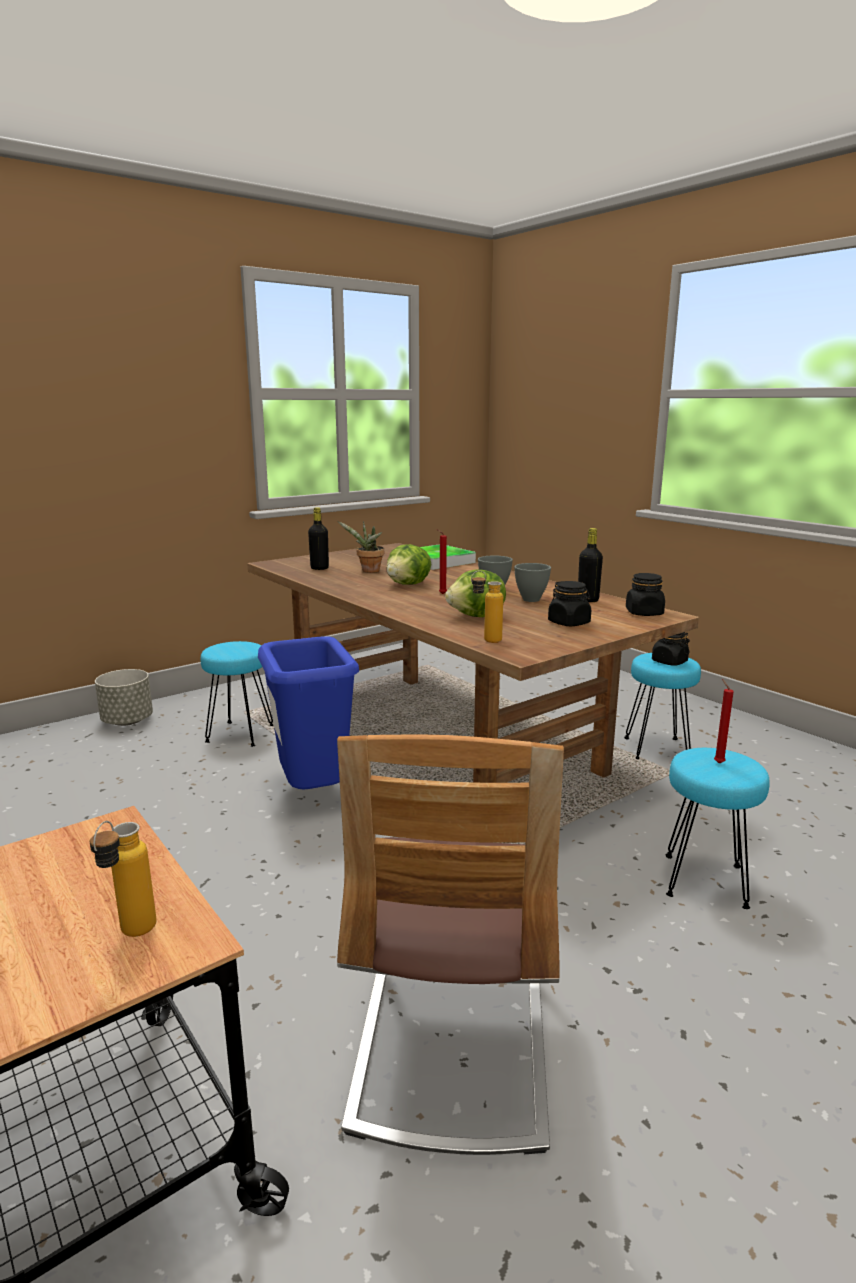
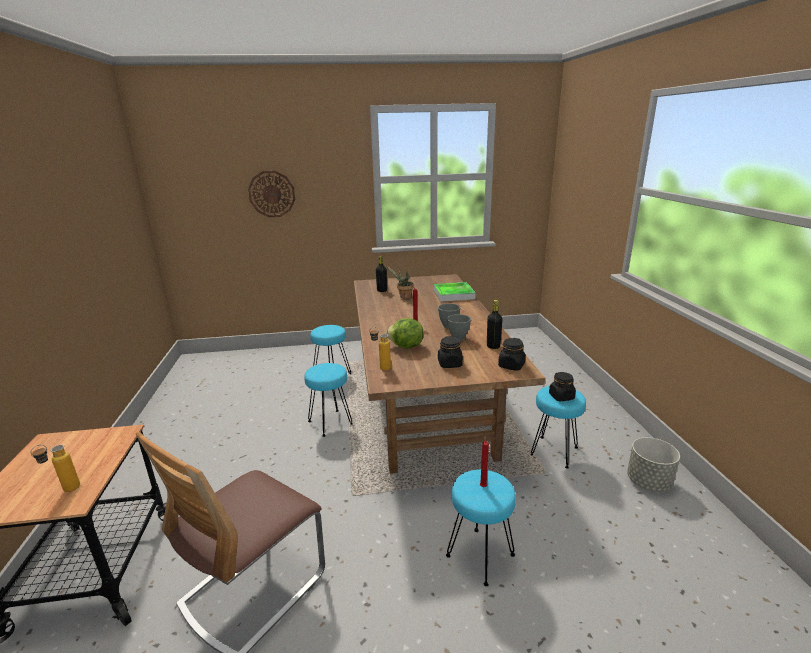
camera: 30 degrees right, 5 degrees up
grey planter [95,669,153,726] -> grey planter moved to [627,437,680,492]
blue trash can [258,636,359,789] -> turquoise stool [304,363,352,437]
lettuce [386,544,431,585] -> none
none -> wall clock [248,171,295,217]

